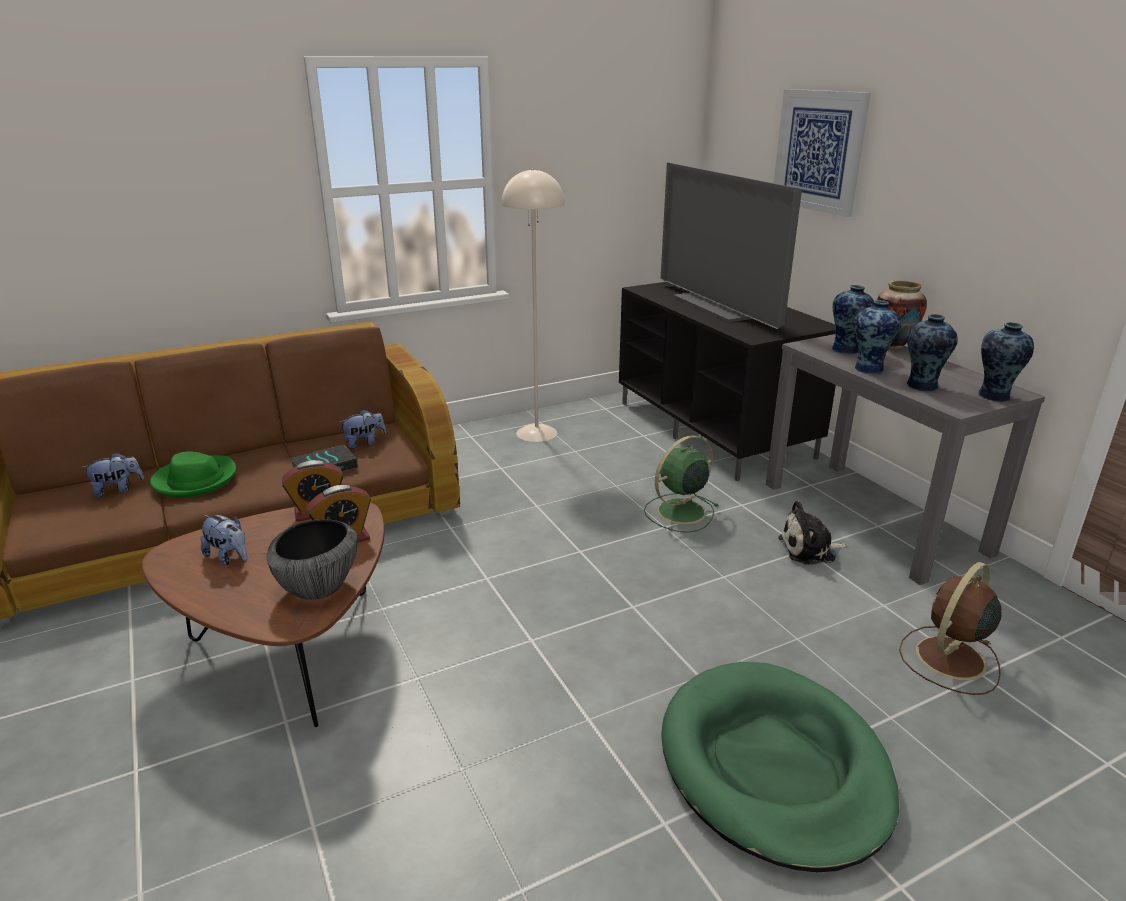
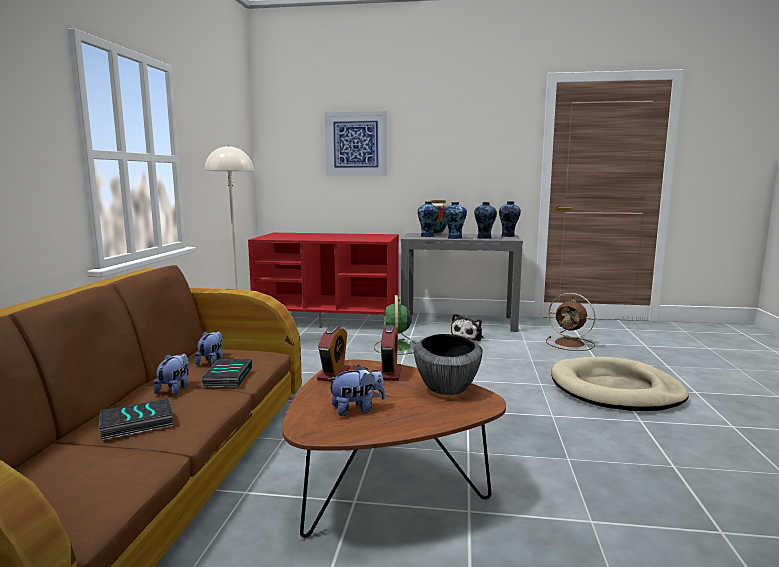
camera: 55 degrees left, 15 degrees down
plush toy [81,453,144,497] -> plush toy moved to [153,353,189,395]
green hat [150,451,237,498] -> book [98,399,174,440]
black tv stand [619,282,836,481] -> red tv stand [248,233,399,328]
television [661,162,802,329] -> none
green dog bed [661,662,899,872] -> beige dog bed [551,357,689,411]
brown fan [899,562,1002,695] -> brown fan turned 45 degrees counterclockwise [546,293,595,351]

